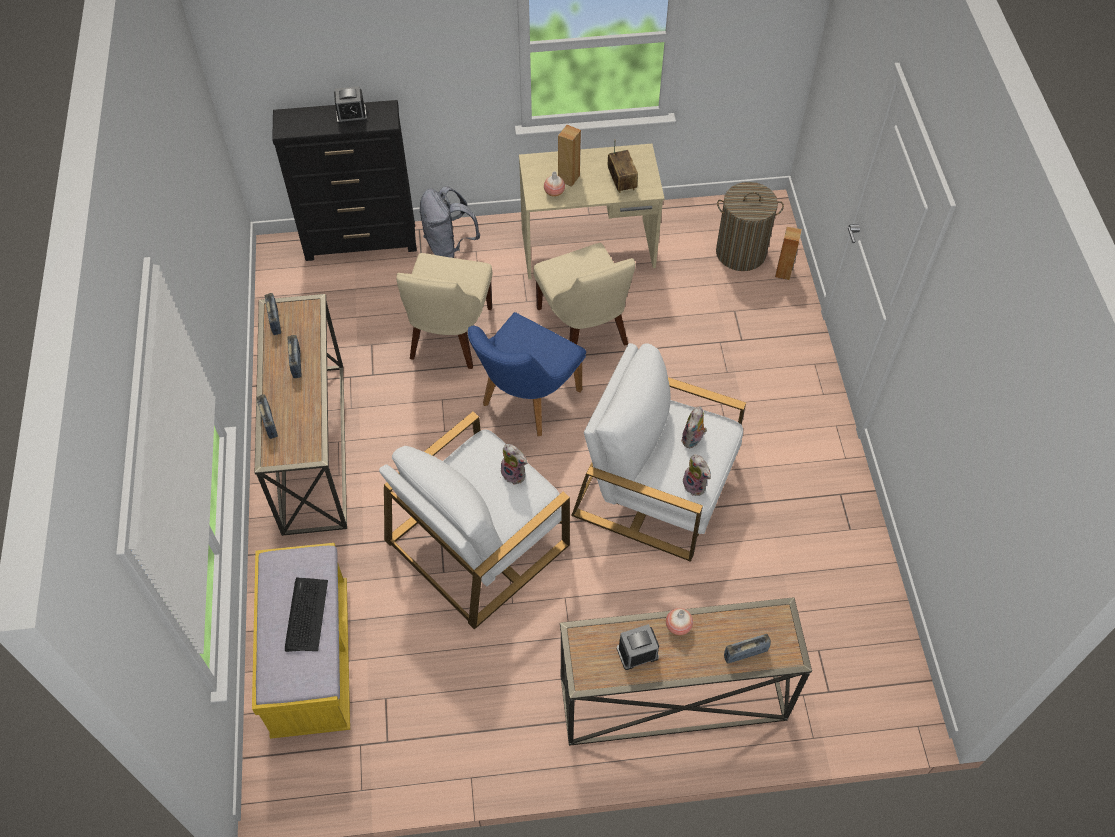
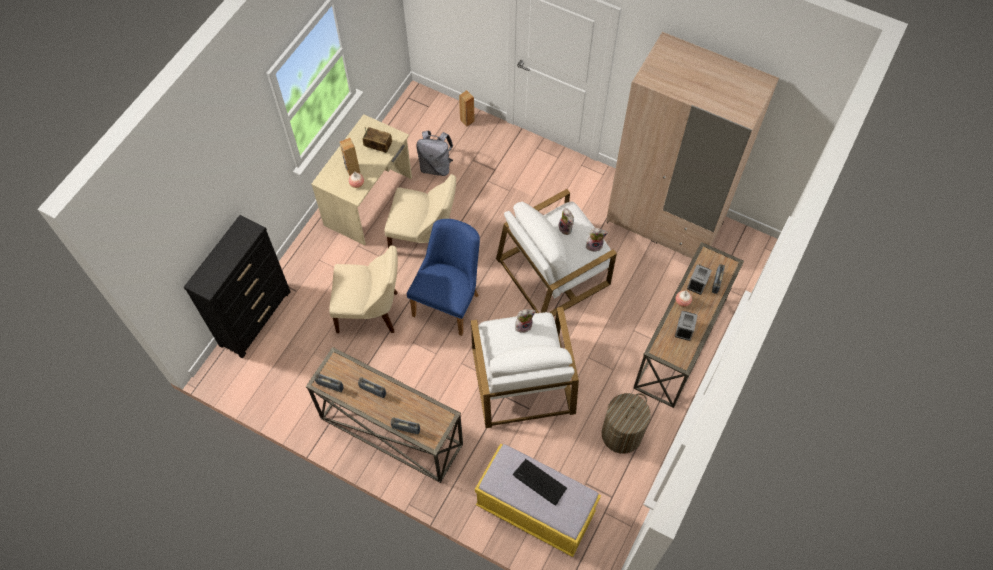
camera: 55 degrees left, 5 degrees up
alarm clock [334,86,367,124] -> alarm clock moved to [687,264,712,295]
beige chair [396,253,492,369] -> beige chair turned 45 degrees counterclockwise [329,245,398,333]
grey backpack [420,186,480,258] -> grey backpack moved to [416,130,453,176]
blue chair [468,312,586,436] -> blue chair turned 135 degrees counterclockwise [407,219,480,336]
laundry basket [716,182,784,271] -> laundry basket moved to [602,393,651,454]
none -> beige wardrobe [606,32,779,259]

